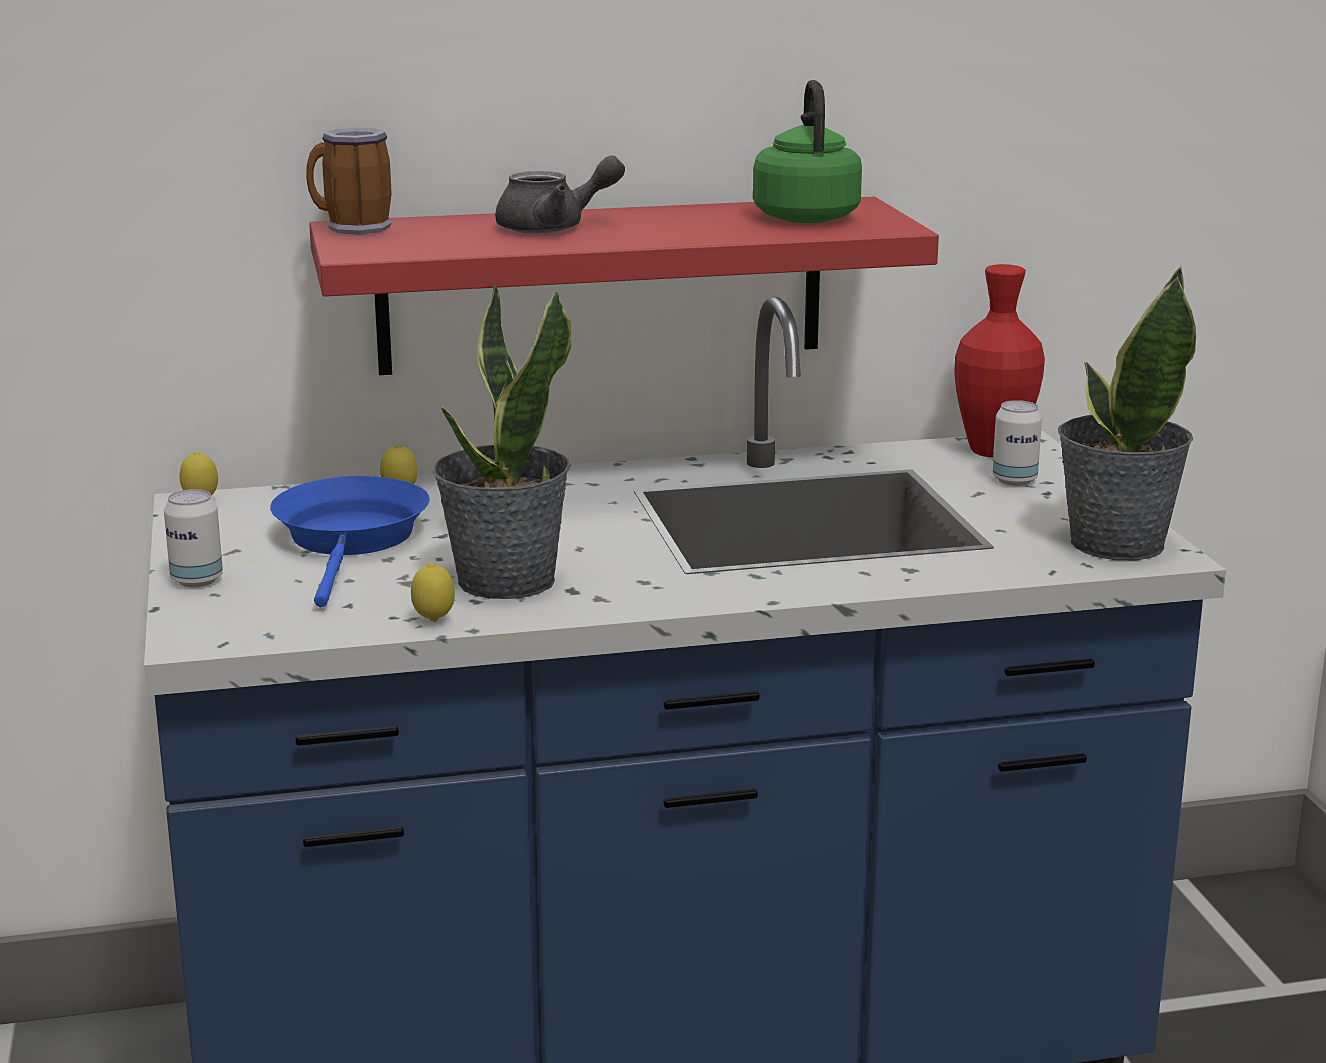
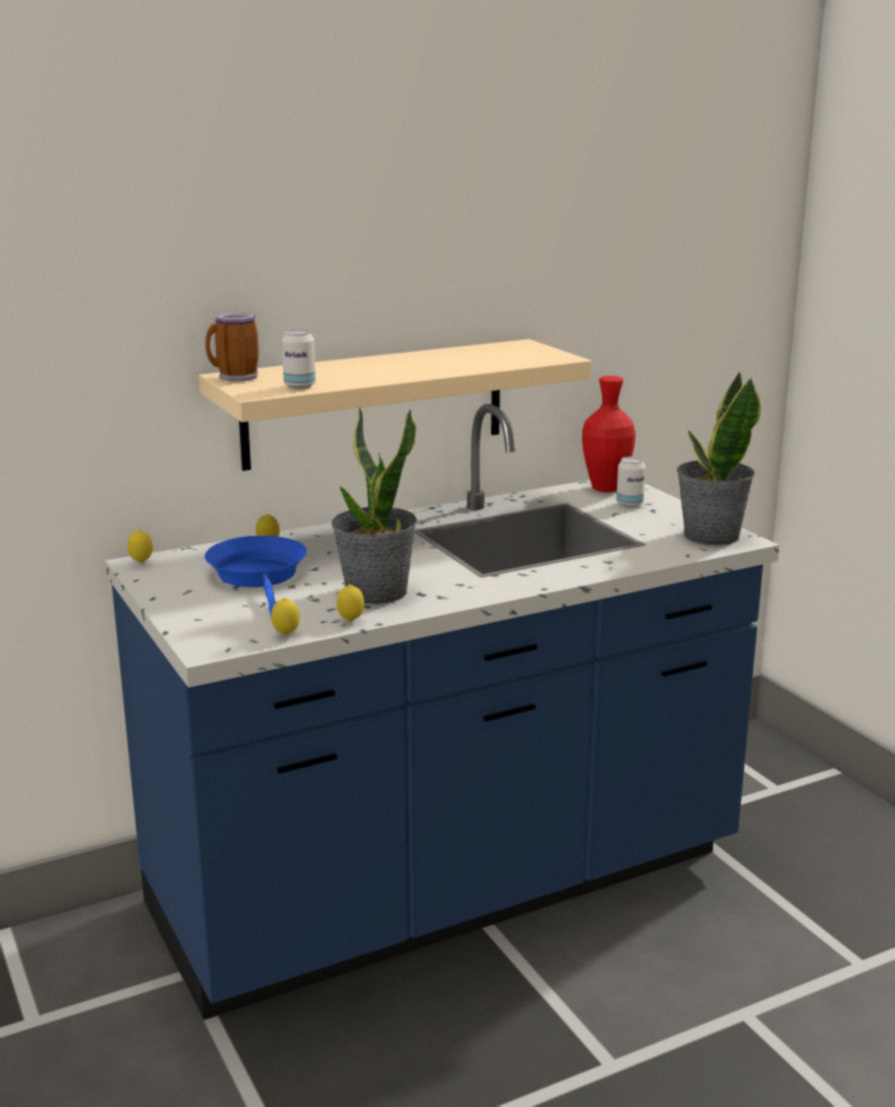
camera: 15 degrees left, 0 degrees up
can [164,489,223,587] -> can moved to [282,329,316,389]
red shelf [309,197,939,375] -> beige shelf [199,339,592,471]
grey teapot [495,156,625,234] -> none
green kettle [753,80,862,223] -> none
none -> lemon [271,598,300,636]

